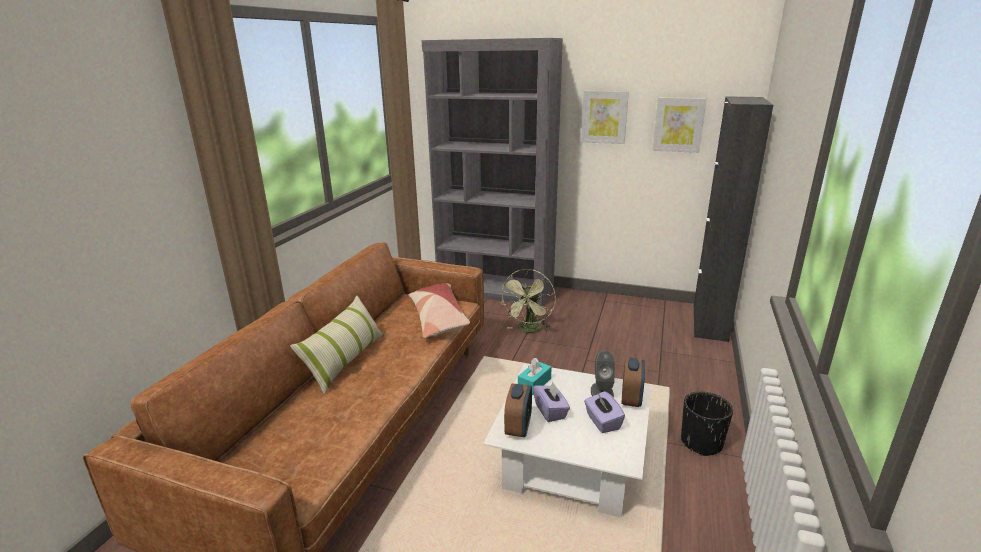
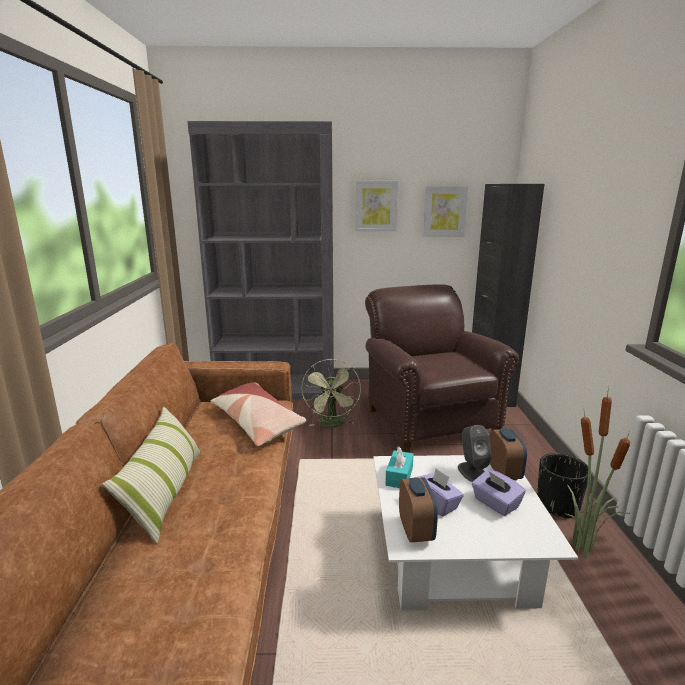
camera: 20 degrees left, 5 degrees down
none -> brown armchair [365,284,519,453]
none -> potted plant [565,386,630,558]

